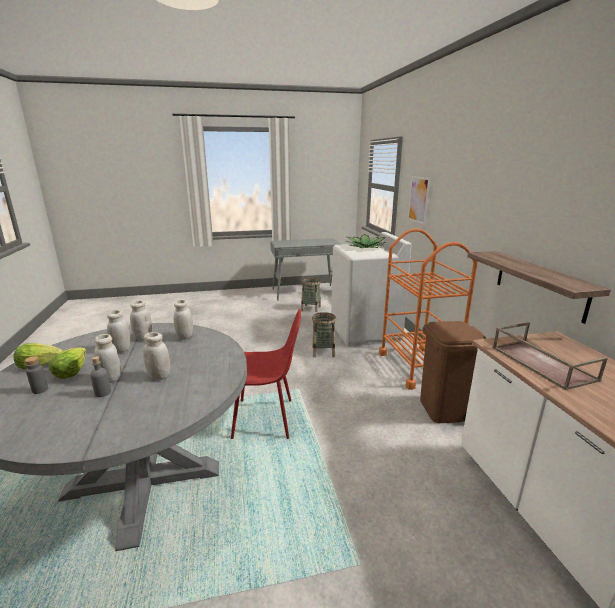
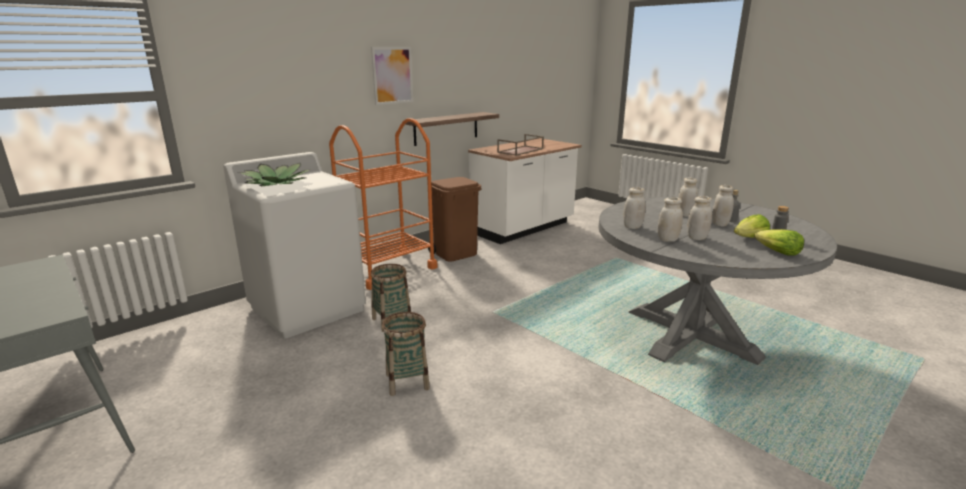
camera: 120 degrees left, 0 degrees up
red chair [231,309,301,439] -> none
basket [301,278,321,312] -> basket moved to [382,312,430,396]
picture [407,176,430,225] -> picture moved to [371,47,413,105]

